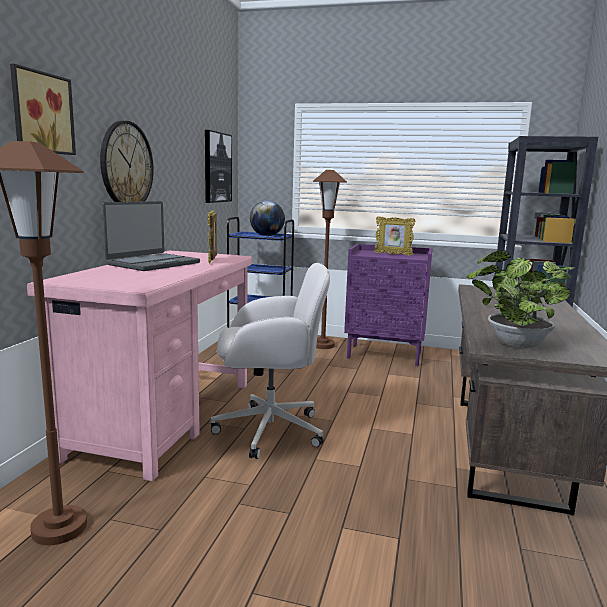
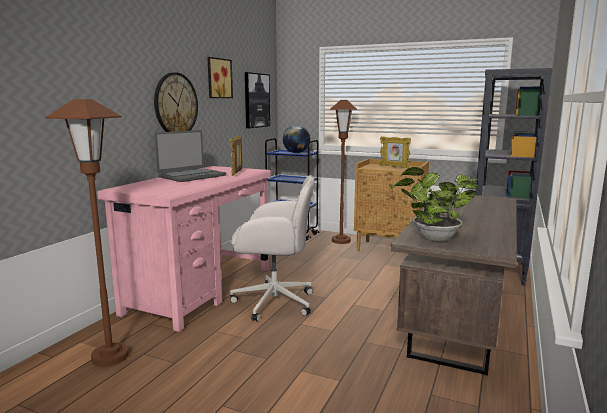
camera: 10 degrees right, 0 degrees up
picture [10,64,76,155] -> picture moved to [207,57,233,98]
purple cabinet [344,244,433,366] -> brown cabinet [354,158,429,252]

